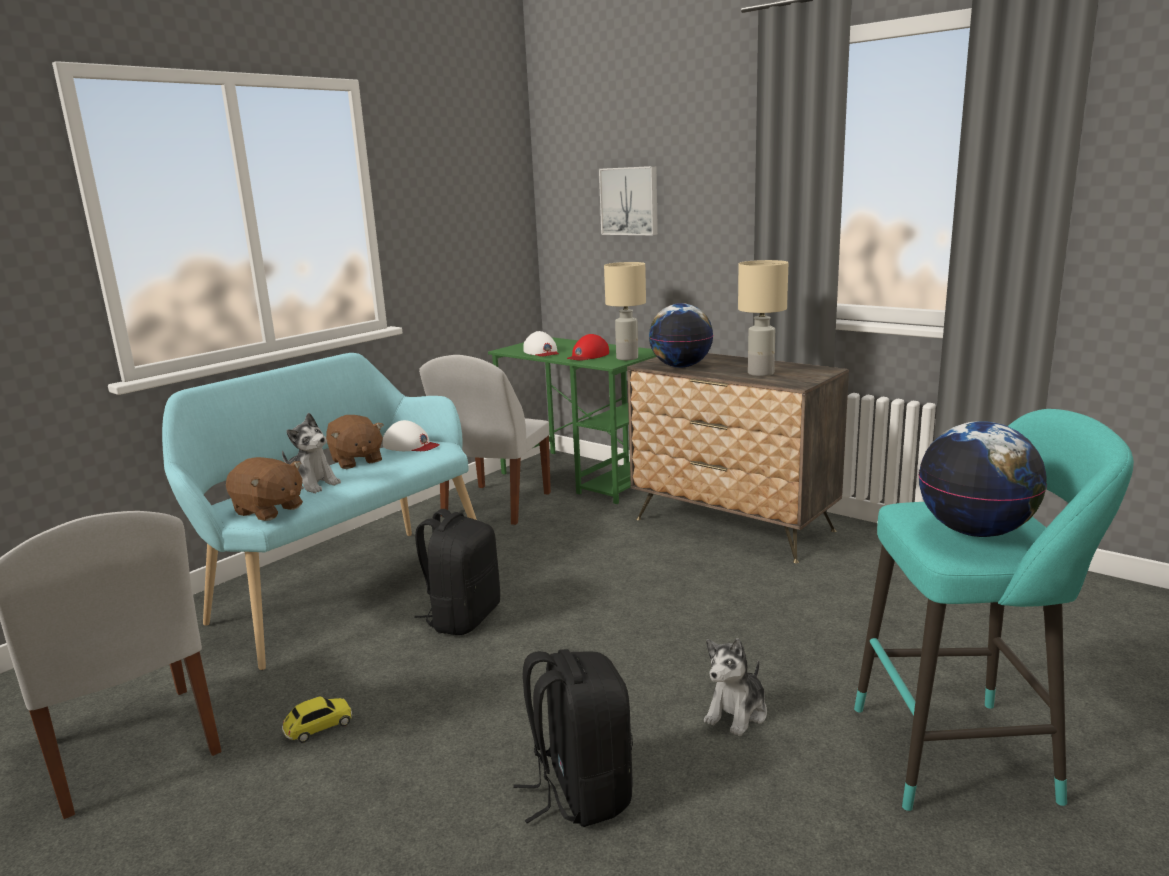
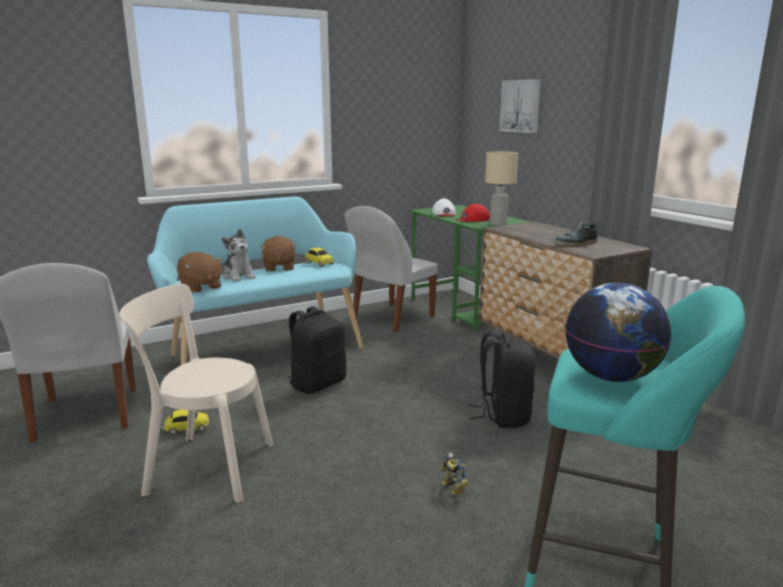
camera: 20 degrees right, 0 degrees up
white cap [383,420,439,451] -> toy car [305,248,334,267]
black backpack [513,649,633,827] -> black backpack moved to [468,332,536,428]
globe [649,303,713,368] -> none
plush toy [704,638,767,736] -> toy robot [440,452,468,495]
beige table lamp [738,260,788,376] -> shoe [554,221,598,246]
none -> beige chair [119,284,273,503]

